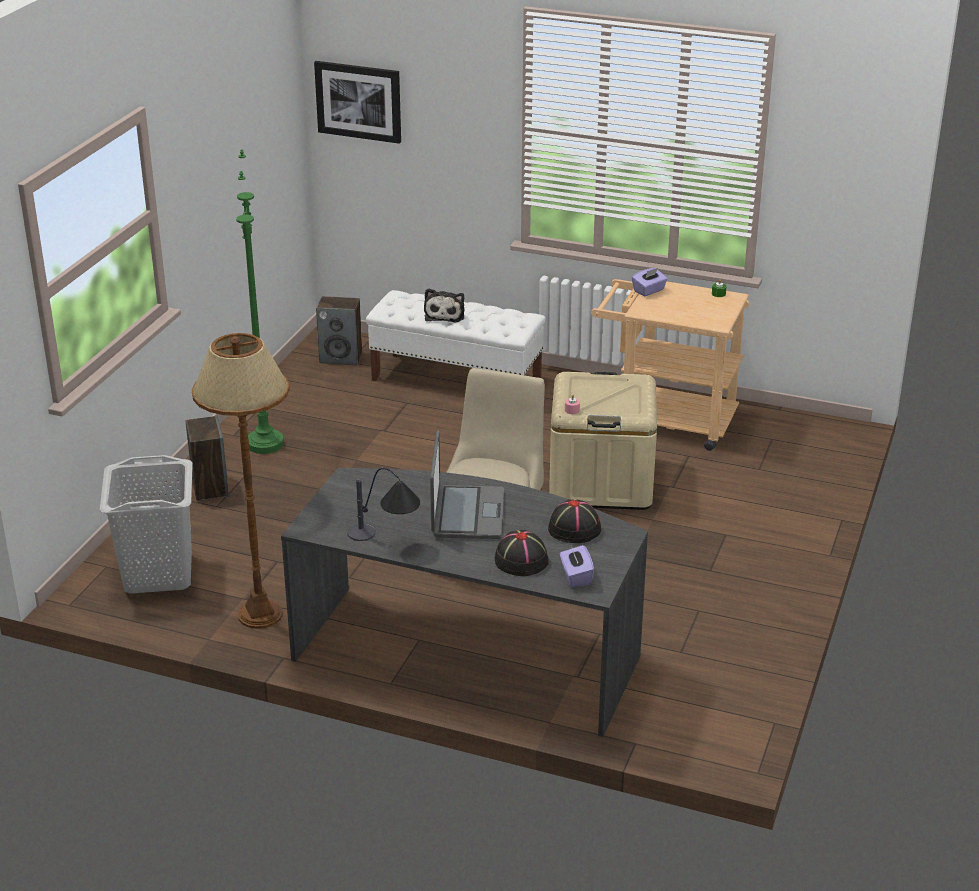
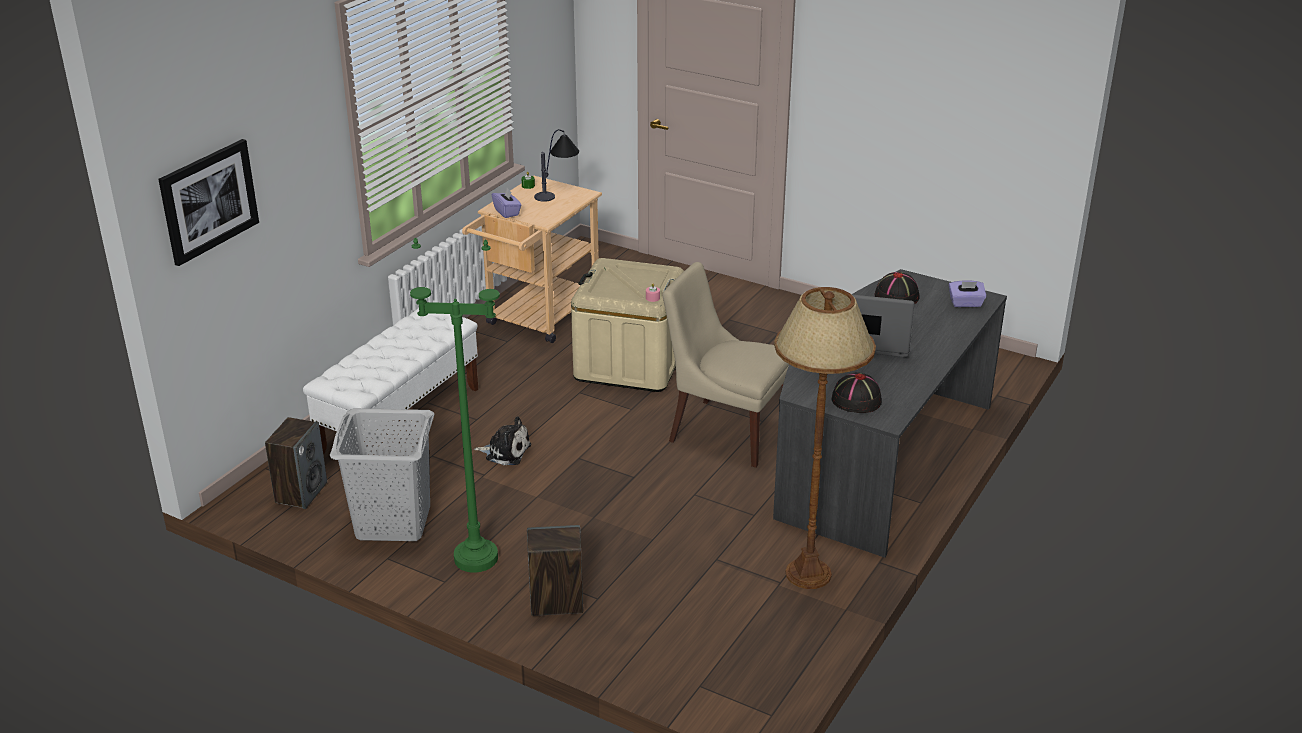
camera: 80 degrees left, 0 degrees up
grey laundry basket [100,455,193,594] -> grey laundry basket moved to [330,408,434,541]
table lamp [347,468,420,541] -> table lamp moved to [534,129,579,202]
plush toy [424,288,464,323] -> plush toy moved to [474,416,531,465]
black hat [495,530,549,576] -> black hat moved to [832,372,882,413]

